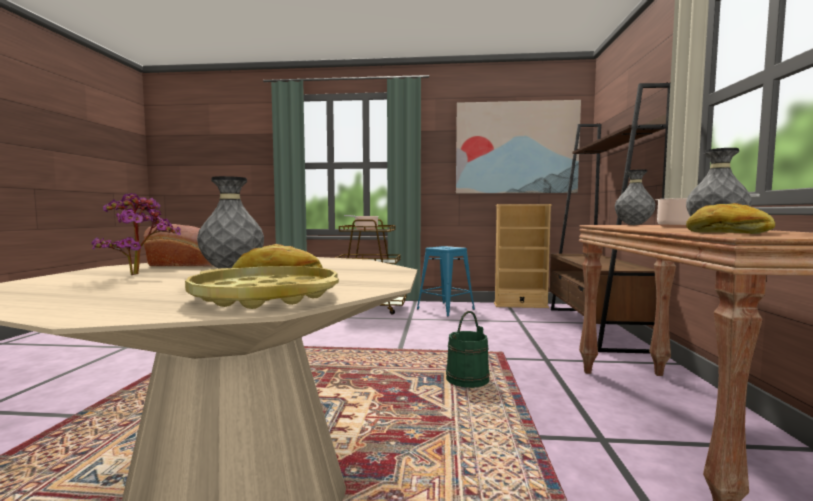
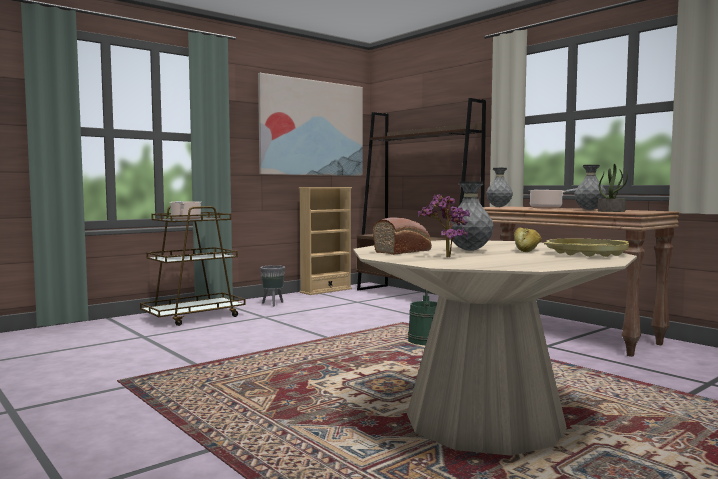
camera: 45 degrees left, 0 degrees up
blue stool [417,246,475,316] -> grey planter [260,265,285,306]
bread [686,203,775,234] -> potted plant [598,164,628,212]

